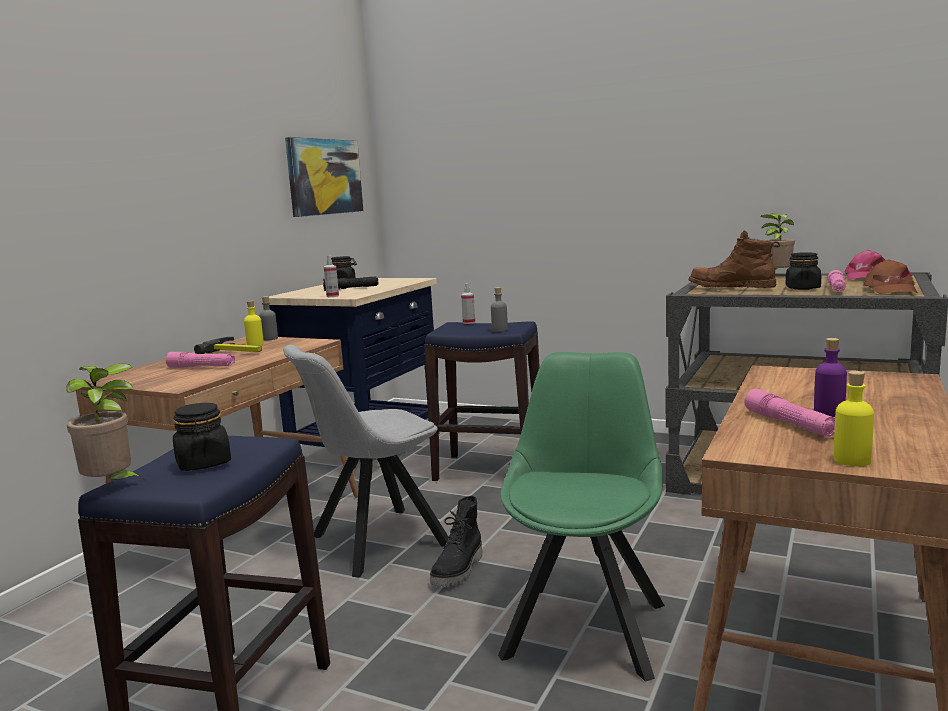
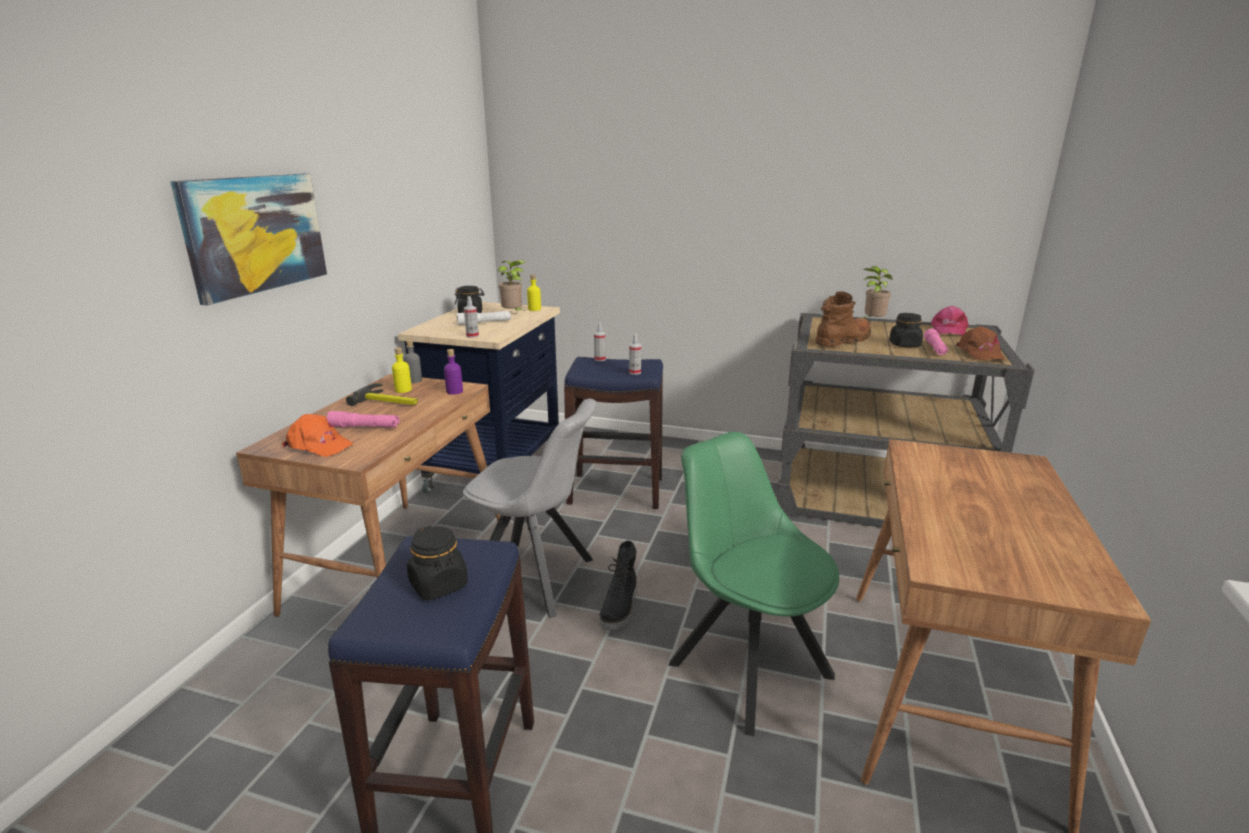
camera: 10 degrees left, 10 degrees up
potted plant [66,363,145,480] -> potted plant moved to [498,260,525,311]
grey chair [283,345,449,578] -> grey chair turned 120 degrees counterclockwise [463,399,597,618]
picture [285,137,363,217] -> picture moved to [170,173,327,305]
black flashlight [323,277,379,291] -> white flashlight [457,311,511,325]
grey bottle [491,287,508,332] -> spray bottle [629,334,641,375]
green chair [498,352,665,682] -> green chair turned 45 degrees counterclockwise [668,432,839,736]
brown boot [689,231,780,288] -> brown boot turned 120 degrees clockwise [816,291,871,347]
pink flashlight [745,389,835,437] -> none
purple bottle [814,338,847,417] -> purple bottle moved to [444,349,463,395]
yellow bottle [834,371,874,466] -> yellow bottle moved to [527,274,541,311]
none -> orange cap [282,414,354,457]

